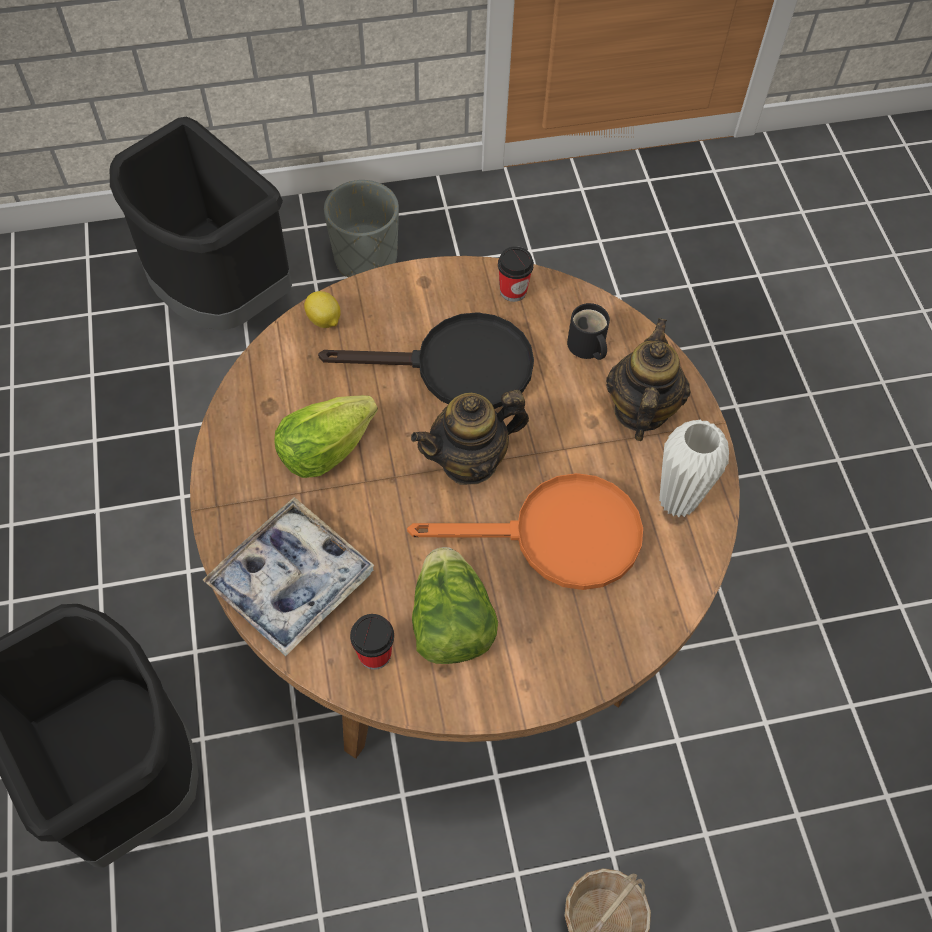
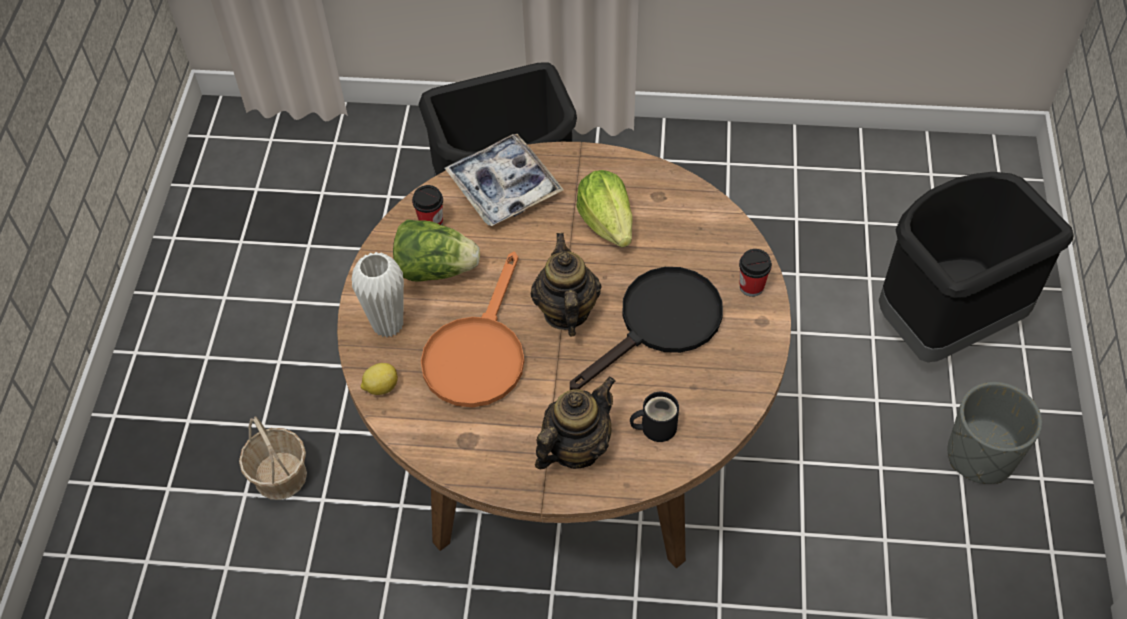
camera: 110 degrees right, 5 degrees down
lemon [304,291,341,328] -> lemon moved to [361,363,398,395]
black frying pan [318,312,534,409] -> black frying pan turned 150 degrees counterclockwise [570,267,723,390]
cup [498,246,534,302] -> cup moved to [739,249,772,297]
teapot [606,318,691,441] -> teapot turned 75 degrees counterclockwise [535,377,616,469]
white vase [659,420,729,517] -> white vase moved to [351,252,404,337]

